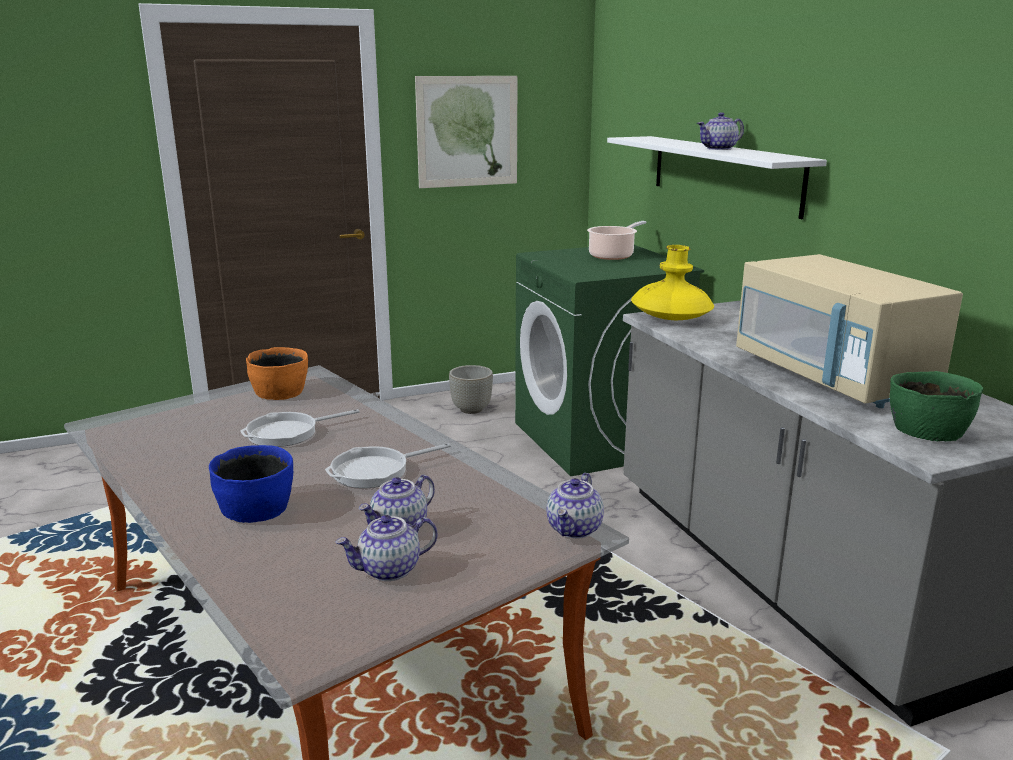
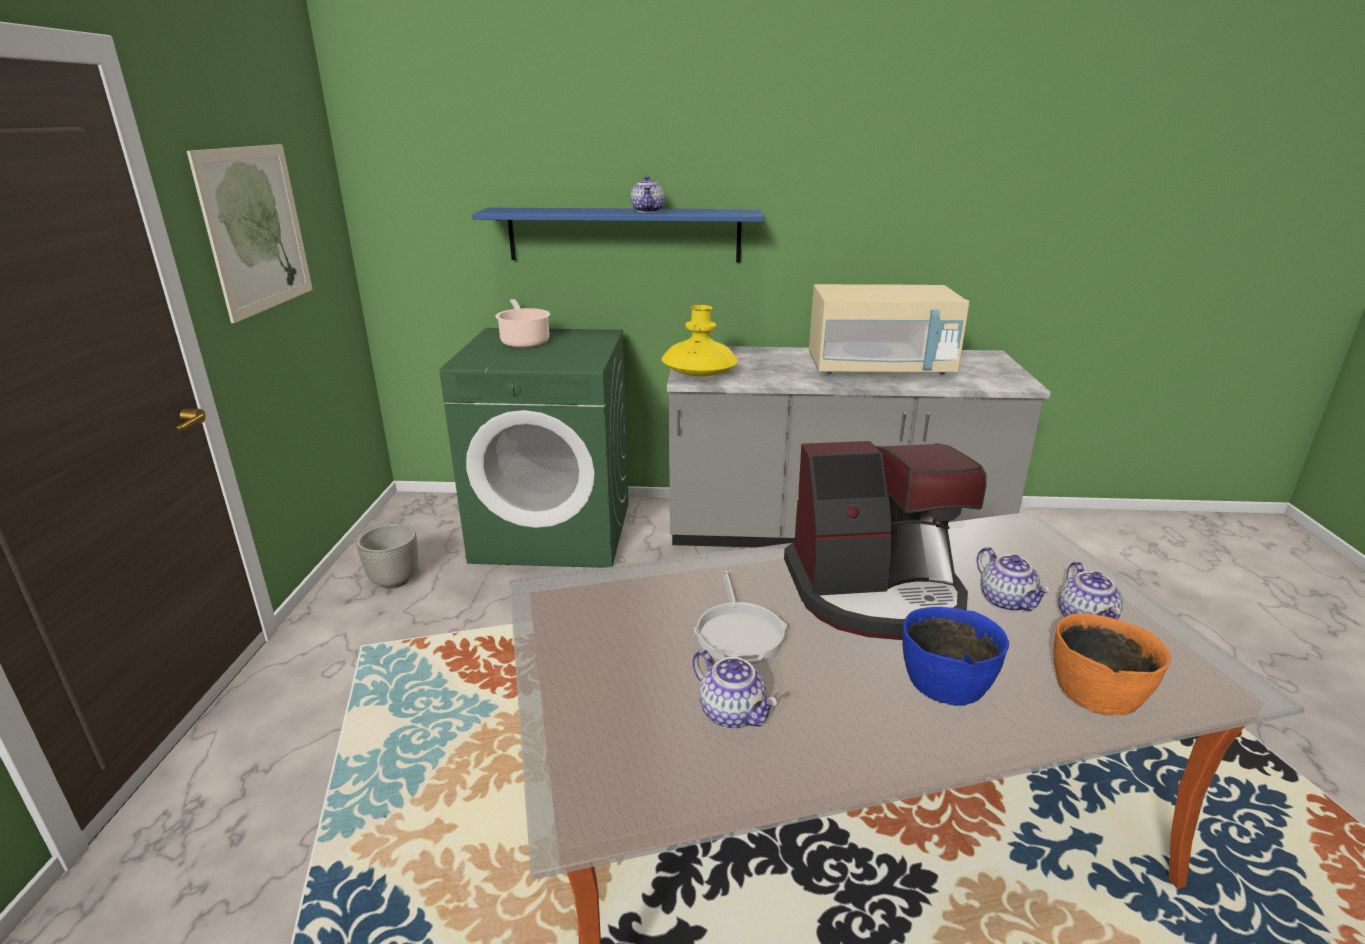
camera: 65 degrees left, 5 degrees up
orange bowl [246,347,308,400] -> orange bowl moved to [1053,613,1171,715]
frying pan [325,443,451,488] -> coffee machine [784,441,987,640]
teapot [547,473,604,538] -> teapot moved to [692,650,778,729]
white shelf [607,136,827,219] -> blue shelf [472,208,764,262]
green bowl [890,371,983,441] -> none

